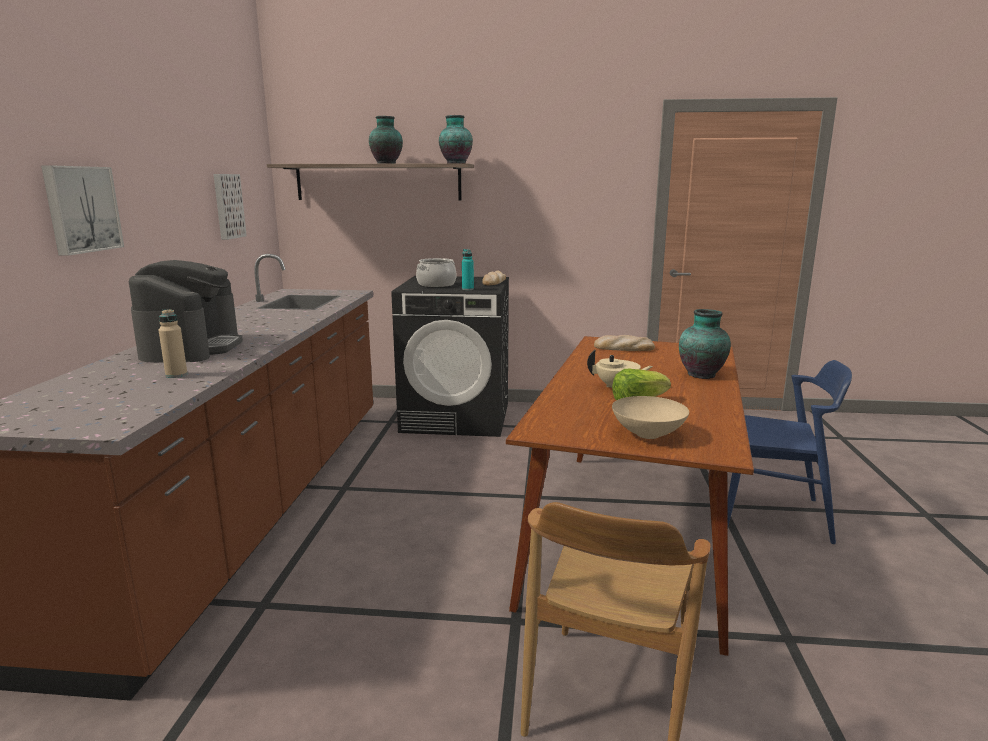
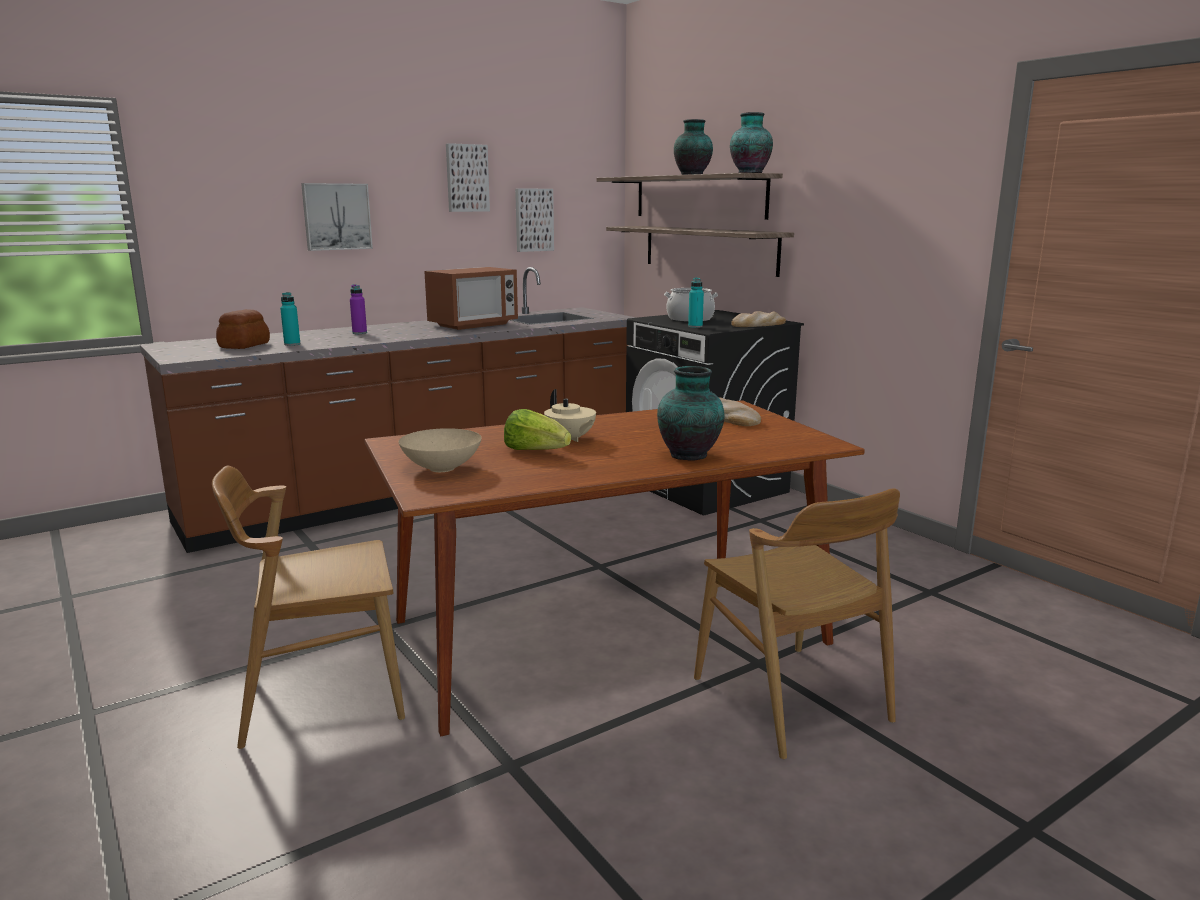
camera: 50 degrees right, 0 degrees up
coffee machine [129,260,243,363] -> purple bottle [350,284,367,334]
beige bottle [159,309,187,378] -> turquoise bottle [280,292,300,346]
blue chair [727,360,852,544] -> brown chair [694,488,900,759]
none -> bread [216,309,270,349]
none -> microwave [424,267,518,330]
none -> picture [446,143,490,212]
none -> shelf [606,226,794,277]

